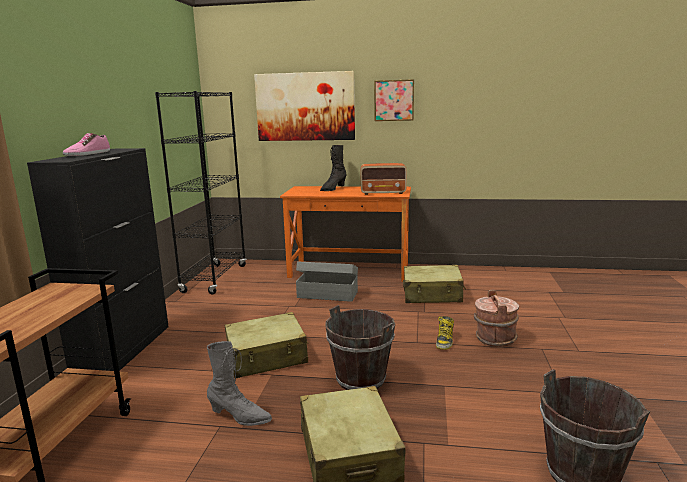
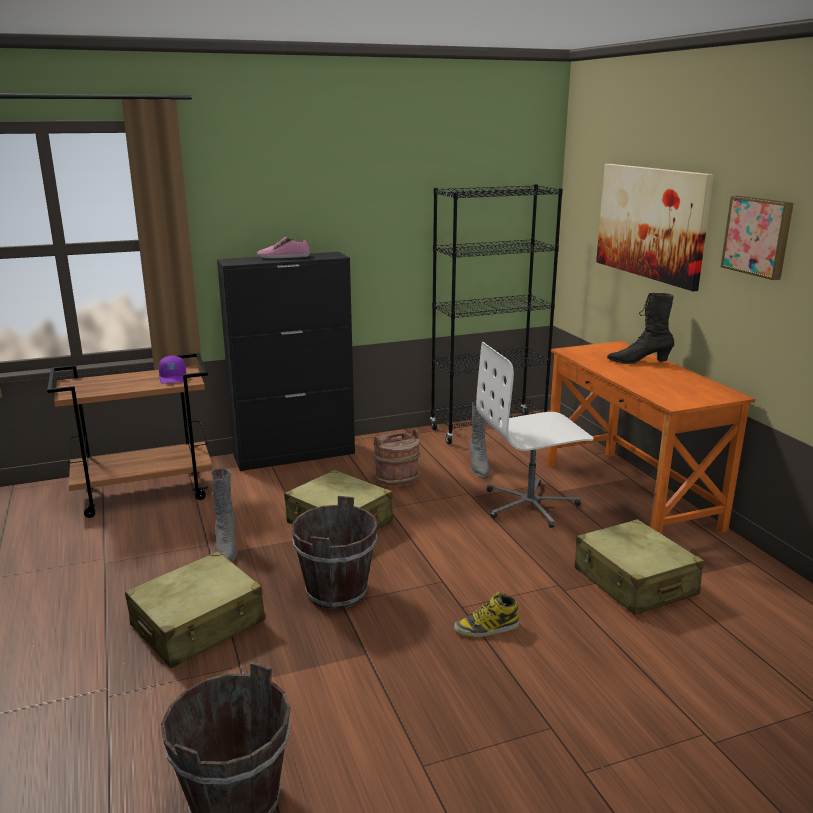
camera: 60 degrees right, 5 degrees up
grey storage box [296,262,358,302] -> white office chair [476,342,594,528]
radio [361,163,407,195] -> none
brown bucket [474,290,519,347] -> brown bucket moved to [373,429,420,486]
none -> purple cap [159,355,186,384]
none -> grey boot [470,402,490,477]

